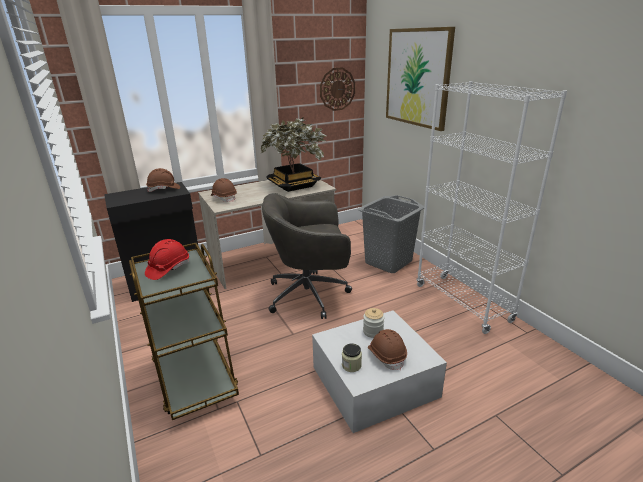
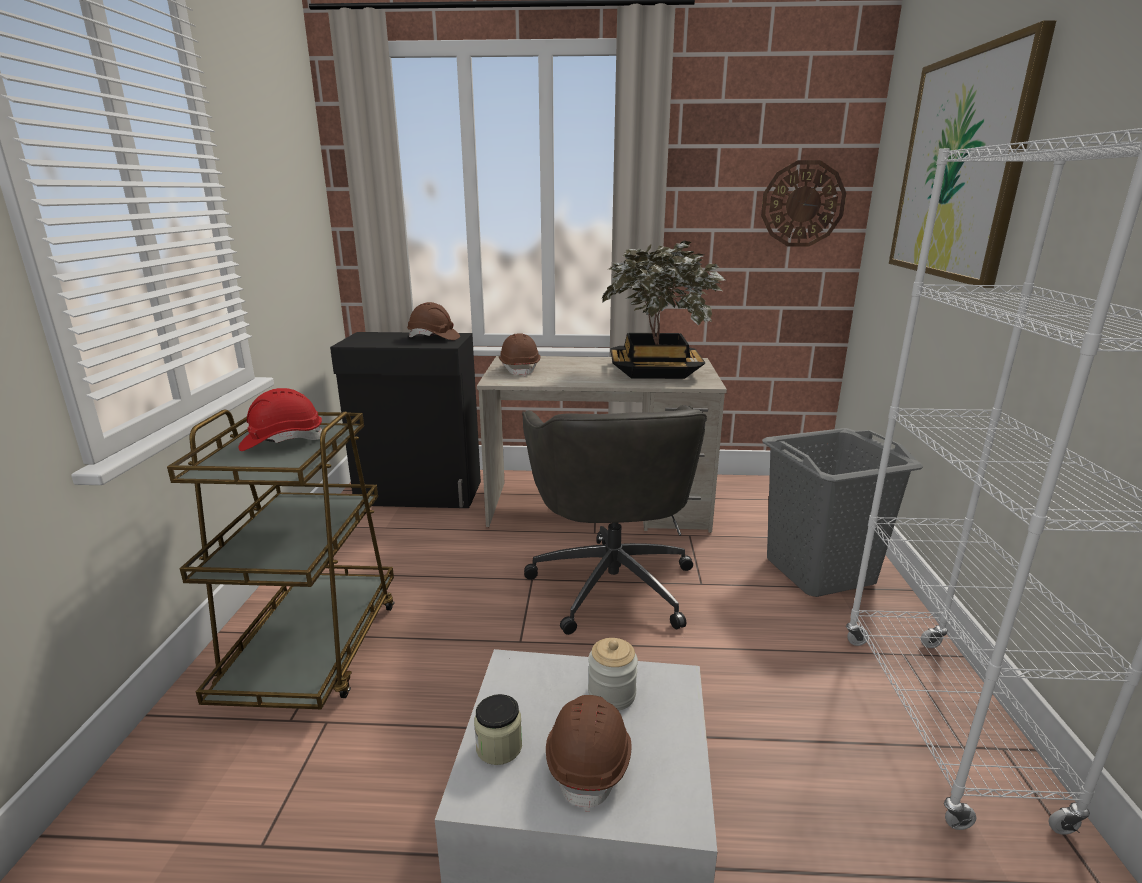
camera: 30 degrees right, 5 degrees down
grey office chair [262,193,352,319] -> grey office chair turned 120 degrees counterclockwise [522,405,707,635]

